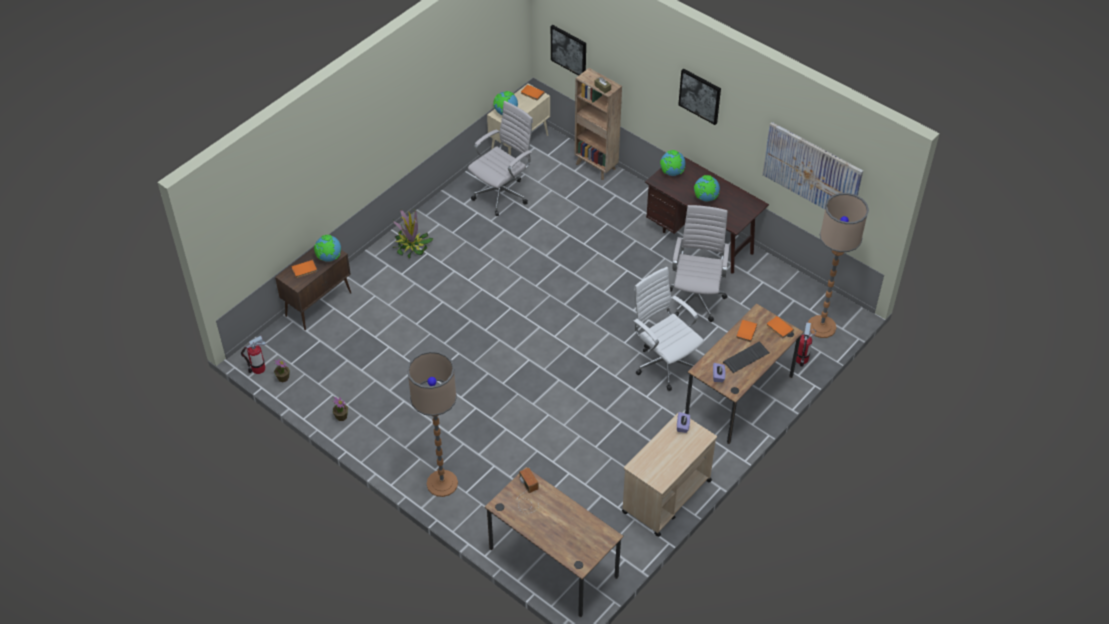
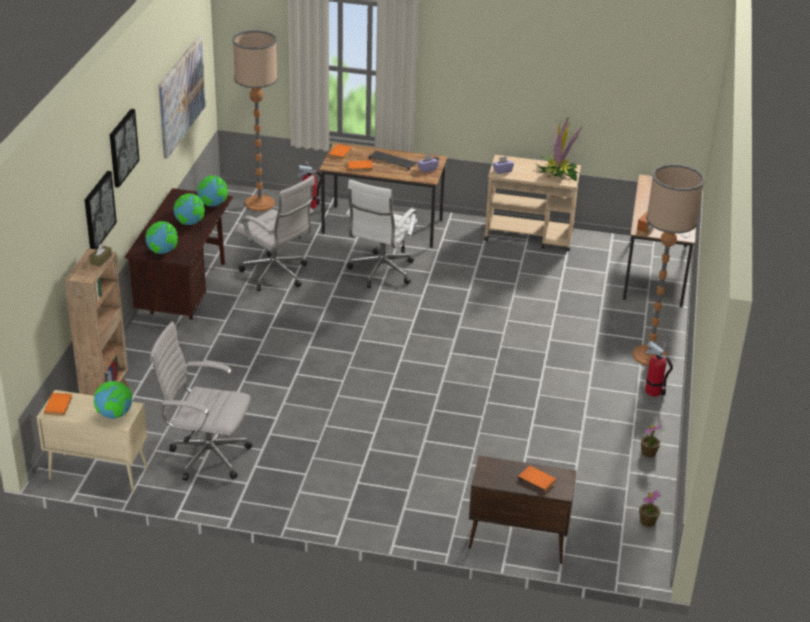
camera: 120 degrees left, 15 degrees down
fire extinguisher [241,336,266,374] -> fire extinguisher moved to [645,341,673,396]
globe [314,235,341,262] -> globe moved to [197,175,228,207]
potted plant [393,209,433,258] -> potted plant moved to [538,117,582,181]
picture [551,25,586,76] -> picture moved to [85,171,117,249]
white office chair [670,205,730,322] -> white office chair turned 120 degrees counterclockwise [235,175,315,291]

